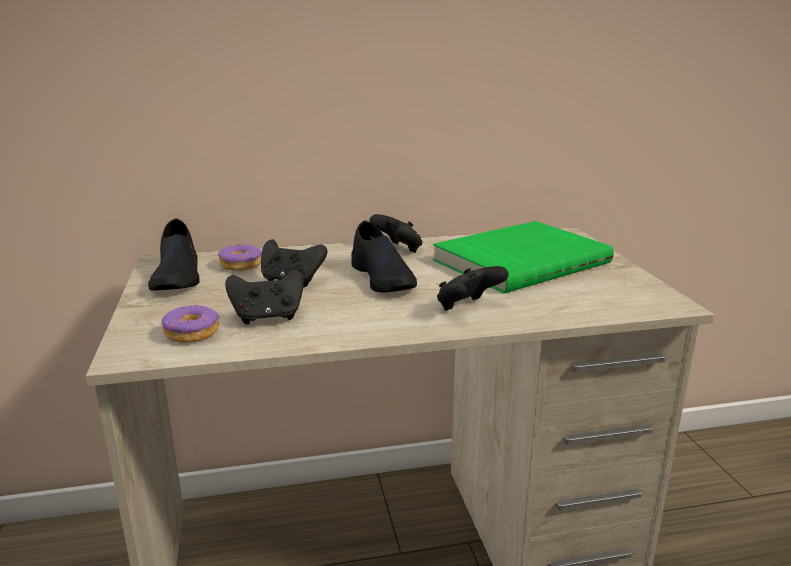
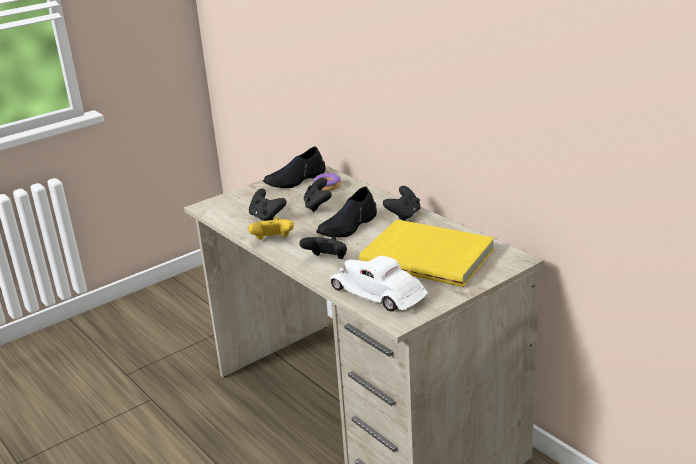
camera: 65 degrees right, 5 degrees up
donut [161,305,219,343] -> none
green book [433,221,614,293] -> yellow book [359,219,494,287]
none -> yellow game controller [248,218,294,240]
none -> white toy car [329,256,428,312]

